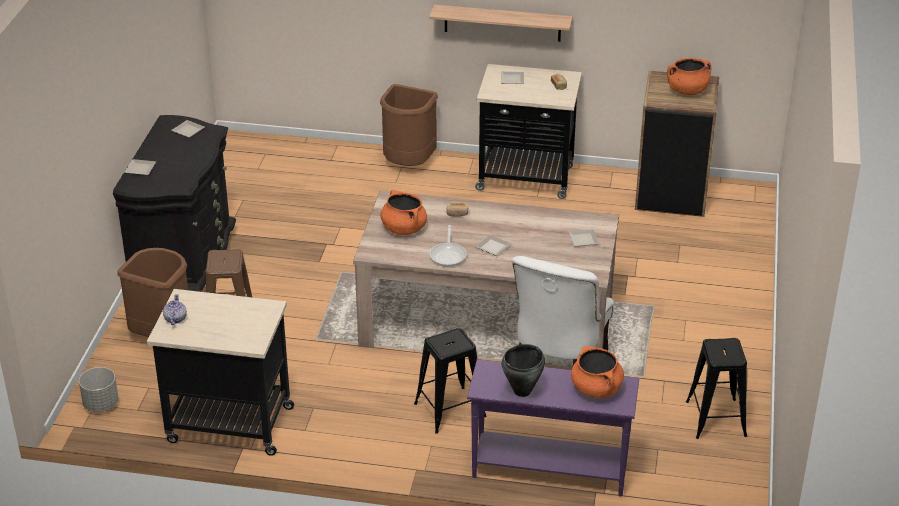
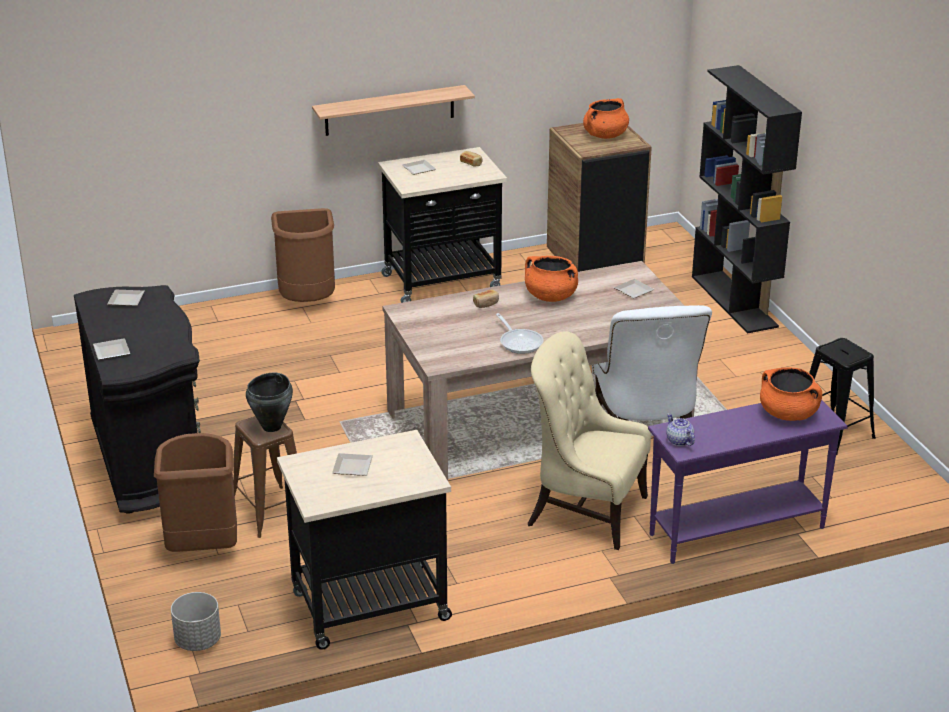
camera: 30 degrees left, 5 degrees down
teapot [163,294,187,325] -> teapot moved to [666,413,695,446]
orange cooking pot [381,190,427,235] -> orange cooking pot moved to [525,256,578,302]
black stool [414,328,486,434] -> beige chair [528,331,651,550]
plate [476,235,511,256] -> plate moved to [332,453,373,476]
black cooking pot [502,344,545,397] -> black cooking pot moved to [246,372,293,432]
none -> black bookcase [692,65,802,333]

